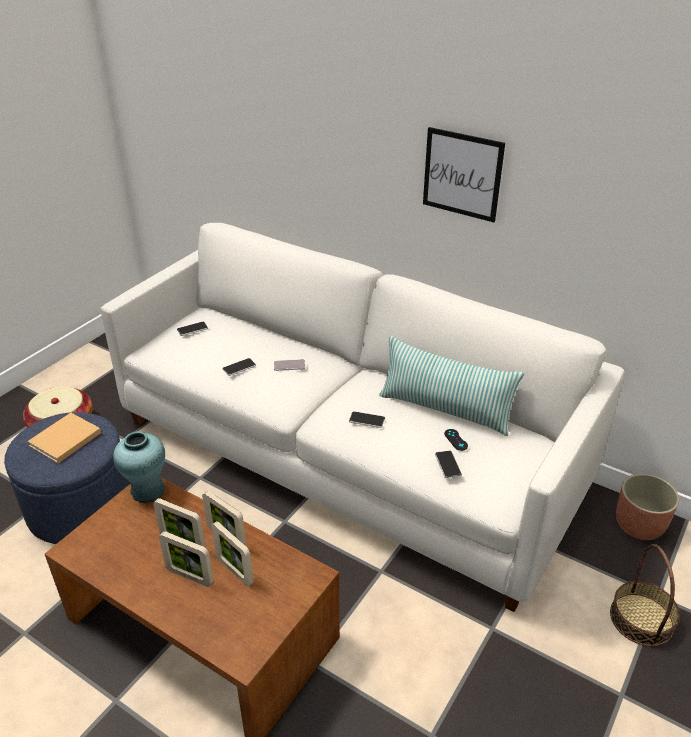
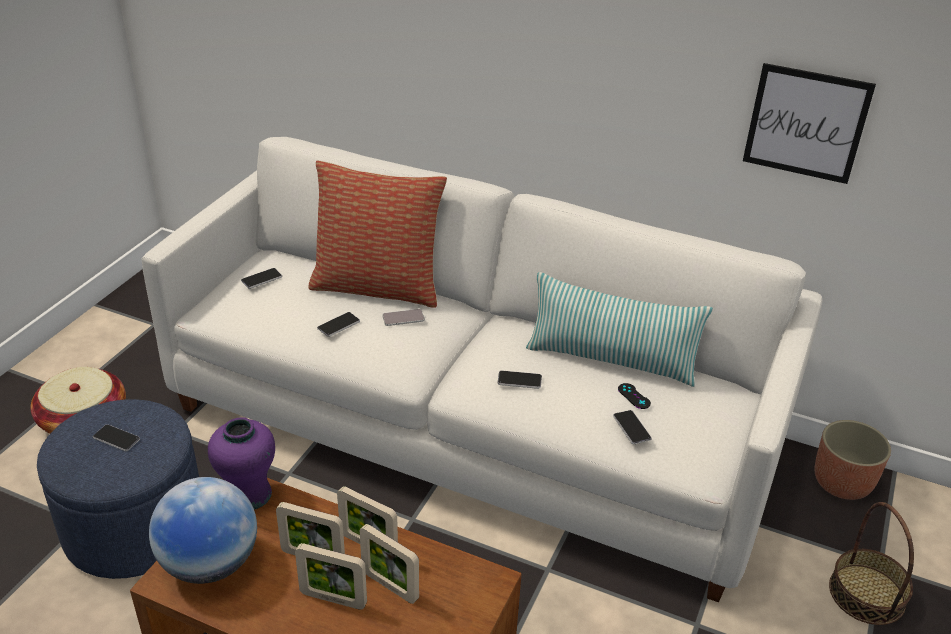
camera: 10 degrees left, 0 degrees up
beige book [28,413,101,463] -> phone [93,424,140,451]
turquoise vase [113,432,165,503] -> purple vase [208,417,275,510]
picture [423,127,505,222] -> picture moved to [743,63,876,184]
none -> globe [149,477,257,584]
none -> pillow [308,160,447,308]

